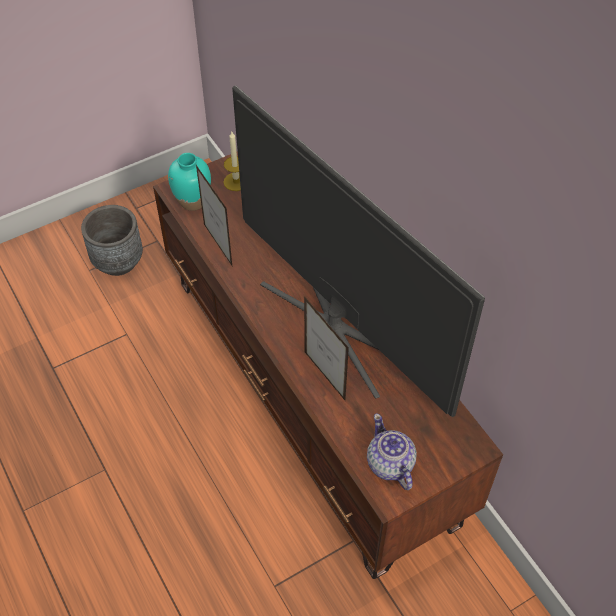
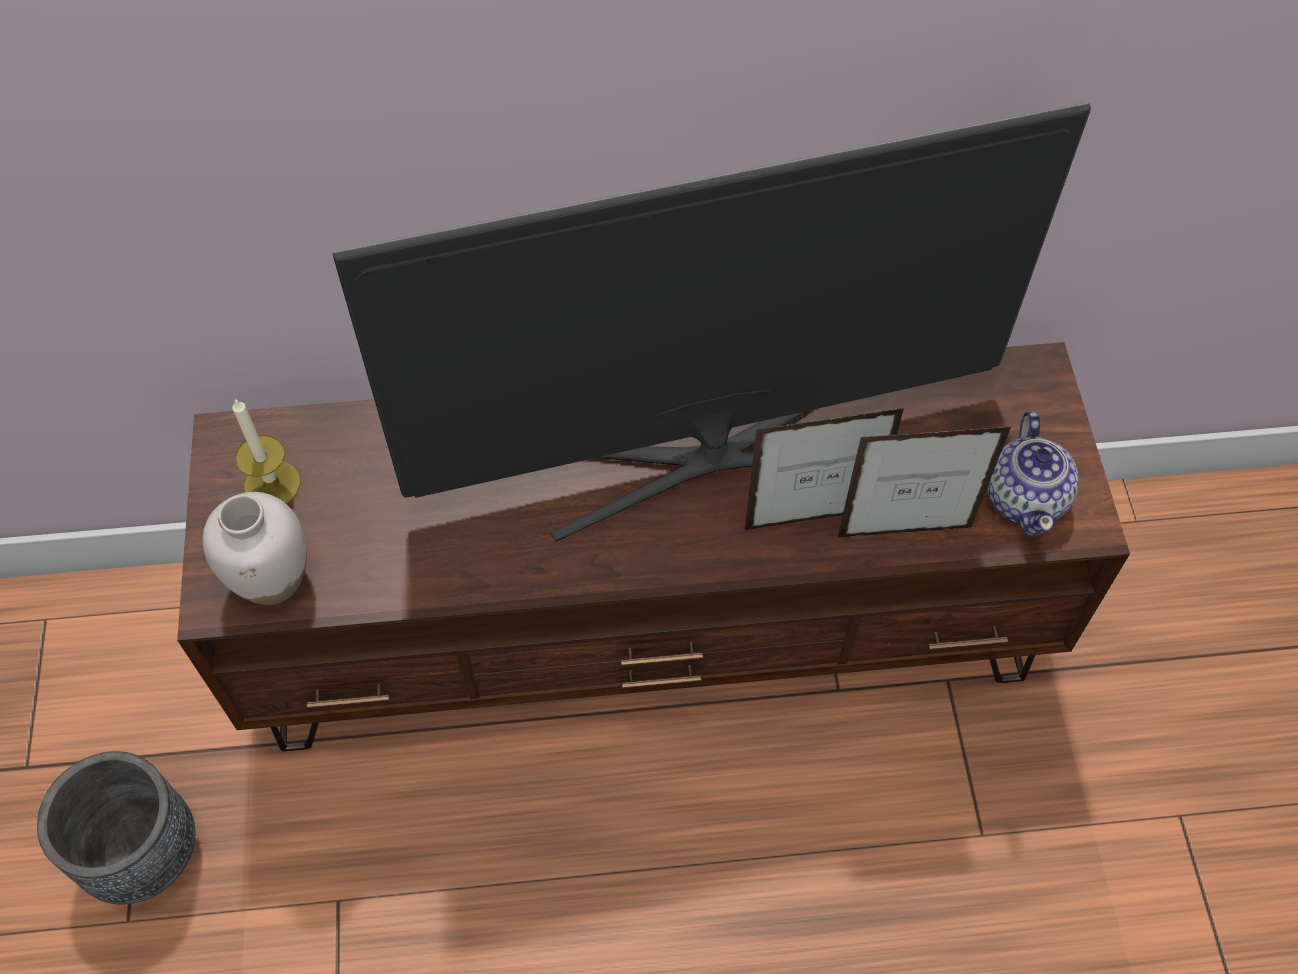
camera: 65 degrees left, 5 degrees up
turquoise vase [168,153,211,211] -> white vase [203,492,307,605]
picture frame [196,165,233,267] -> picture frame moved to [837,426,1012,538]
teapot [367,414,417,490] -> teapot turned 90 degrees counterclockwise [987,411,1079,536]

